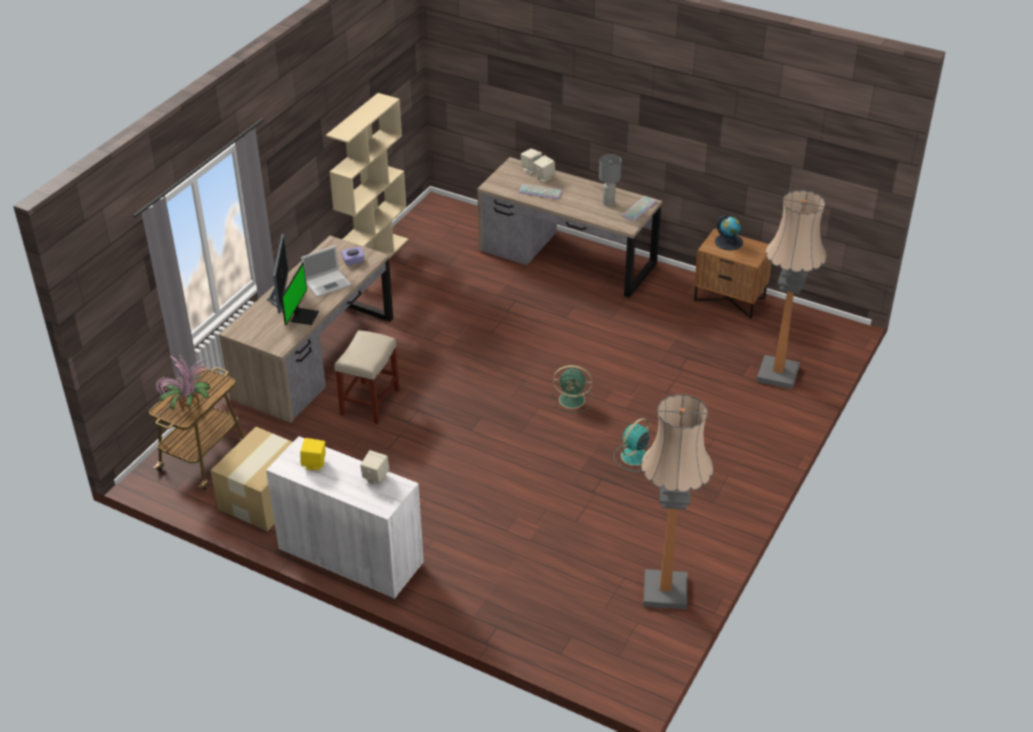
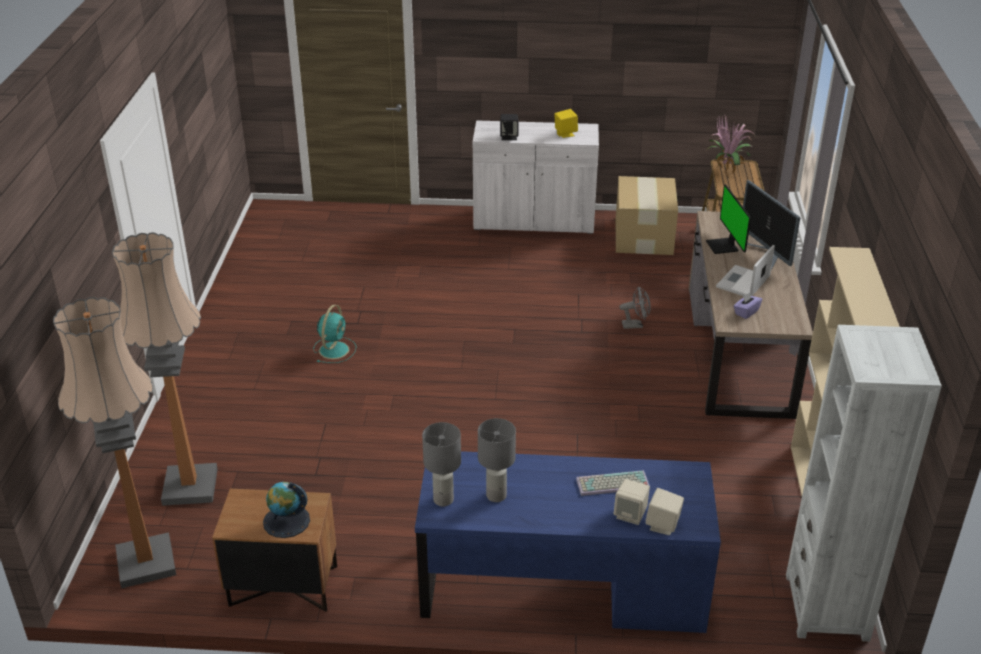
camera: 155 degrees right, 5 degrees down
beige stool [334,330,400,424] -> grey fan [619,287,651,329]
beige speaker [360,450,389,485] -> black speaker [500,114,519,140]
brown desk [477,157,662,298] -> blue desk [415,451,721,633]
green fan [552,365,592,413] -> none
keyboard [622,196,657,221] -> grey table lamp [422,422,461,506]
floor lamp [641,394,713,610] -> floor lamp moved to [53,297,176,588]
none -> white bookcase [786,325,942,642]

